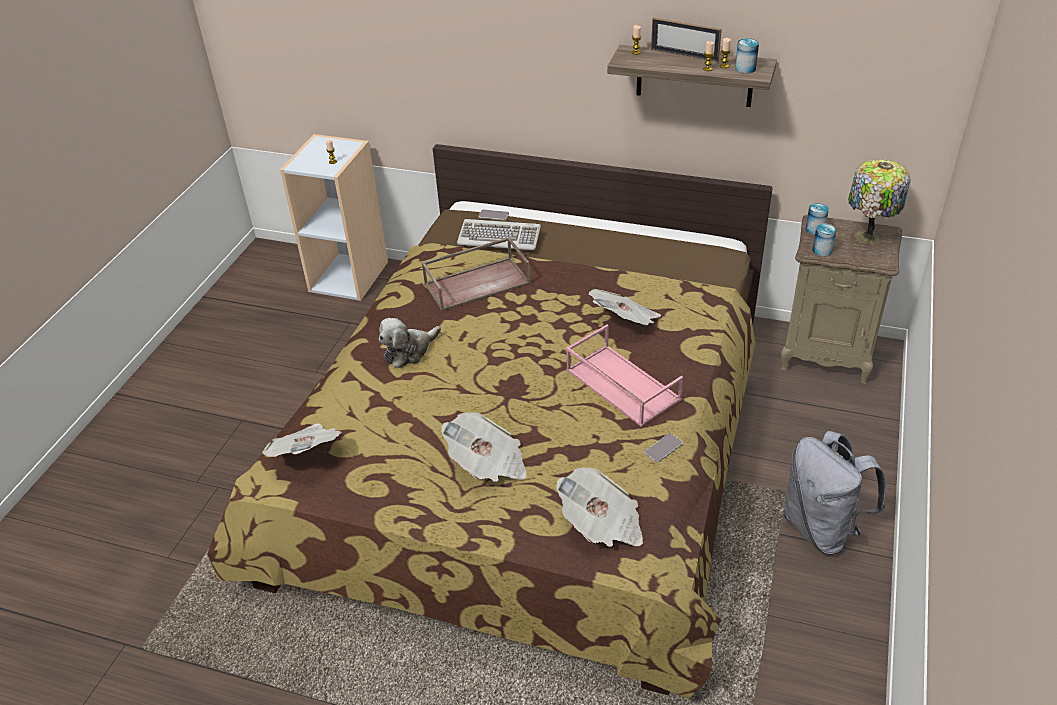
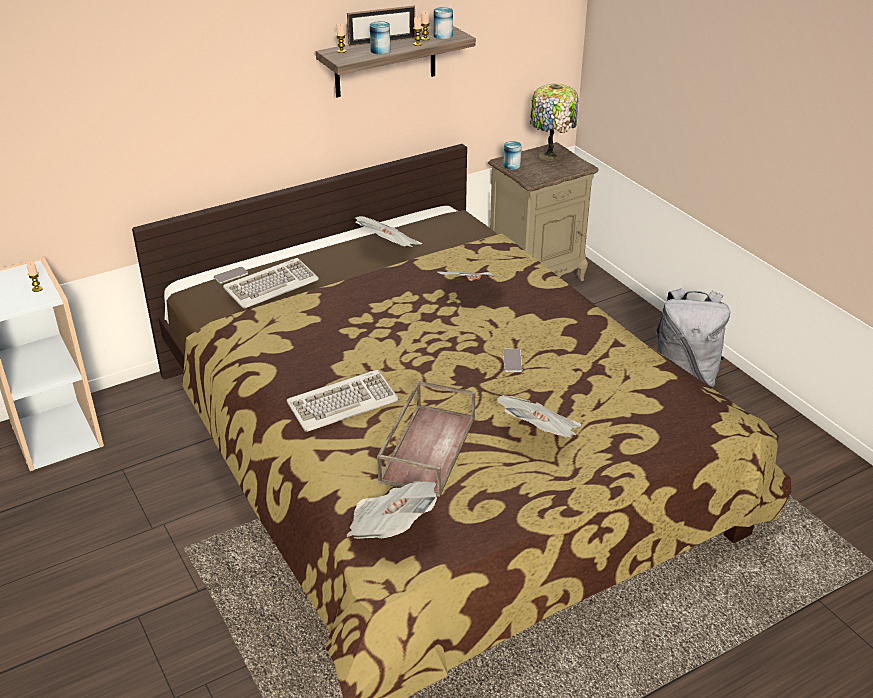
camera: 50 degrees left, 5 degrees down
plush toy [379,318,441,368] -> keyboard [286,370,399,432]
brown tray [422,237,531,311] -> brown tray moved to [377,381,476,497]
newspaper [556,467,643,547] -> newspaper moved to [355,216,422,247]
pink tray [566,325,683,427] -> none
phone [645,433,683,462] -> phone moved to [503,349,522,372]
can [812,223,837,256] -> can moved to [370,21,390,54]

